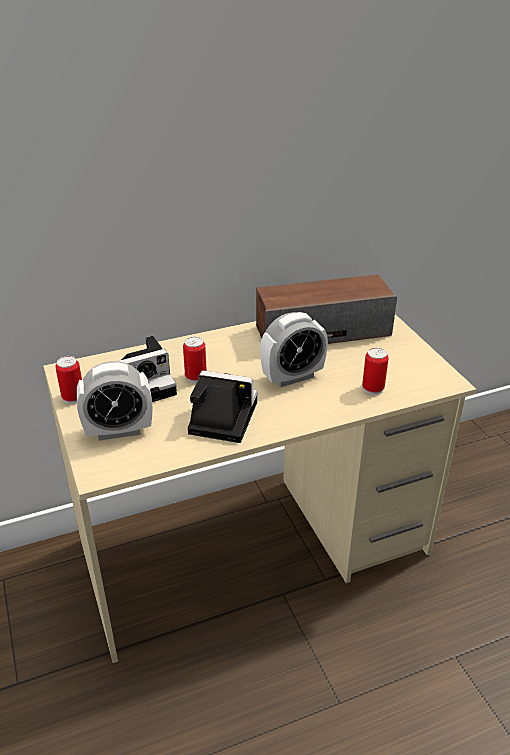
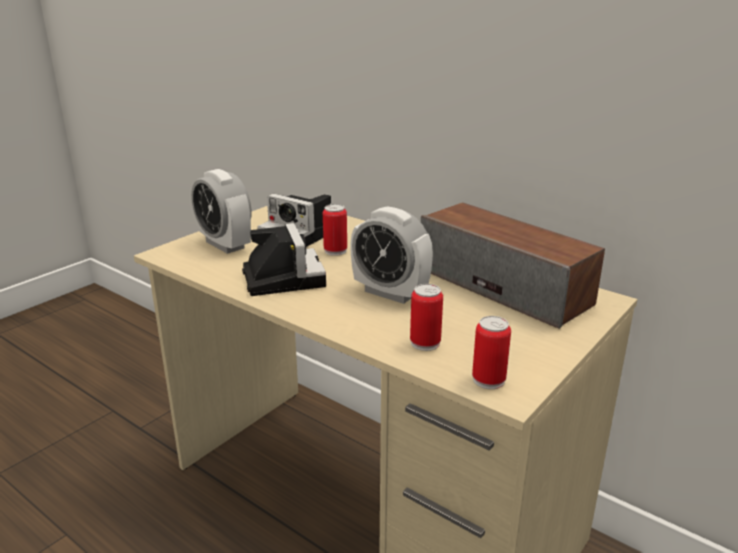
camera: 60 degrees right, 10 degrees down
can [55,356,82,404] -> can moved to [472,316,511,389]

